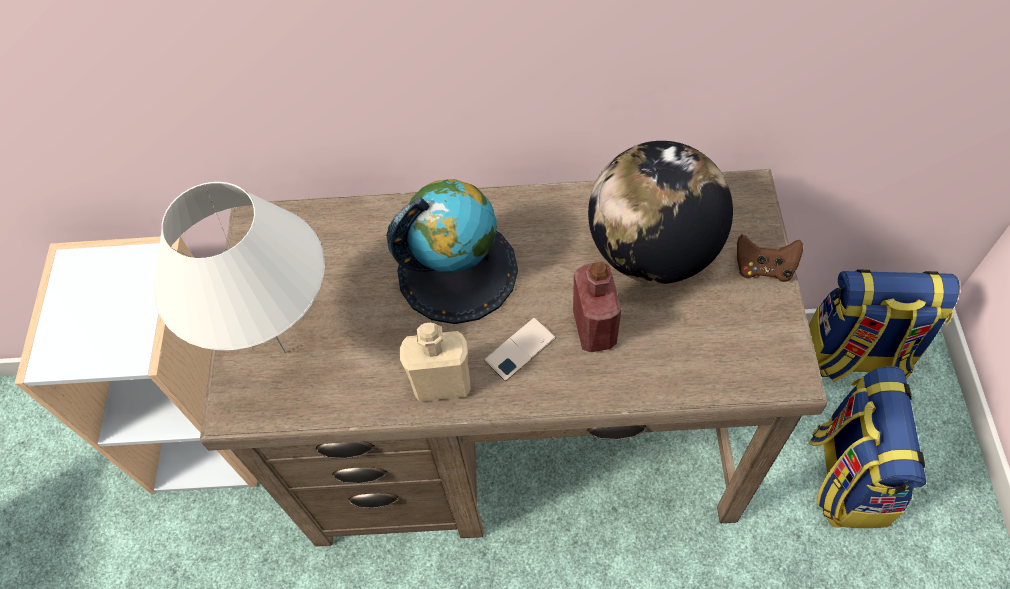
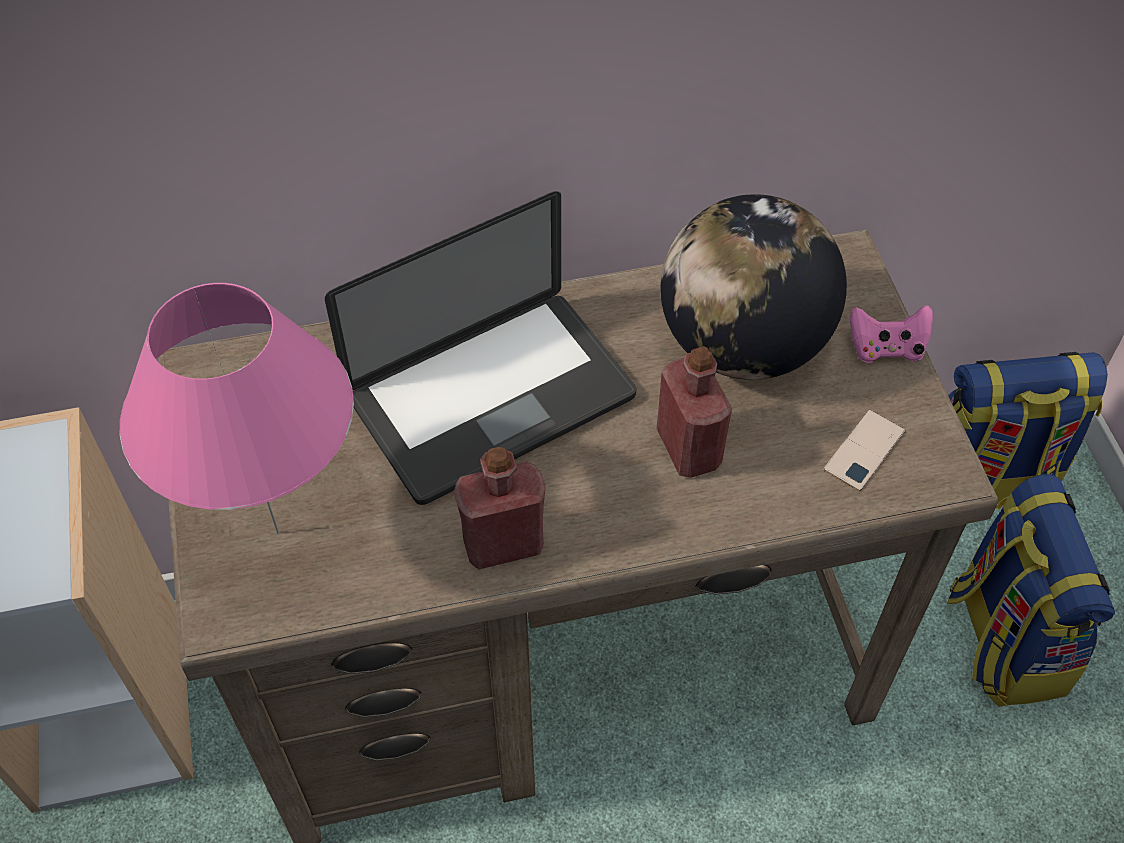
camera: 15 degrees left, 5 degrees down
white table lamp [154,182,325,353] -> pink table lamp [120,283,354,534]
globe [387,179,518,324] -> laptop [325,191,636,505]
beige bottle [400,323,471,402] -> red bottle [454,447,546,570]
phone [484,317,556,381] -> phone moved to [823,410,906,491]
brown game controller [737,234,803,282] -> pink game controller [850,305,933,363]

